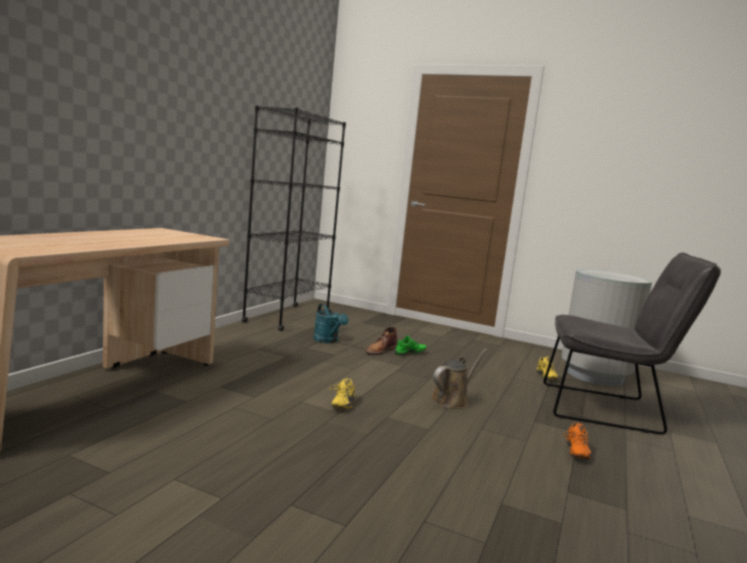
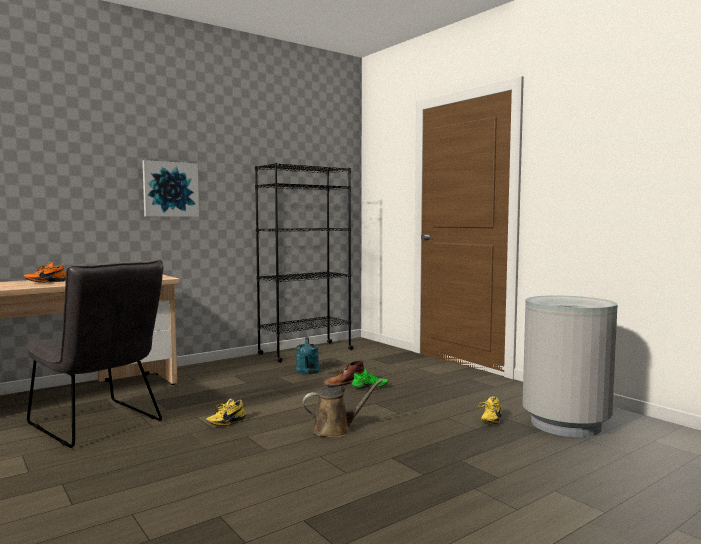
camera: 30 degrees right, 5 degrees down
grey chair [544,253,721,435] -> grey chair moved to [25,260,163,448]
orange shoe [564,422,591,460] -> orange shoe moved to [24,261,66,283]
none -> picture [142,160,199,217]

